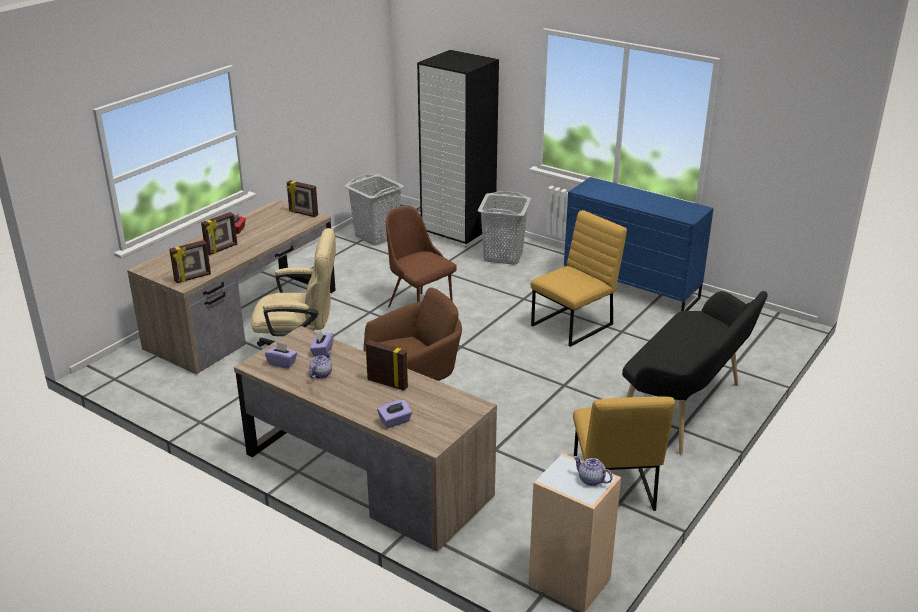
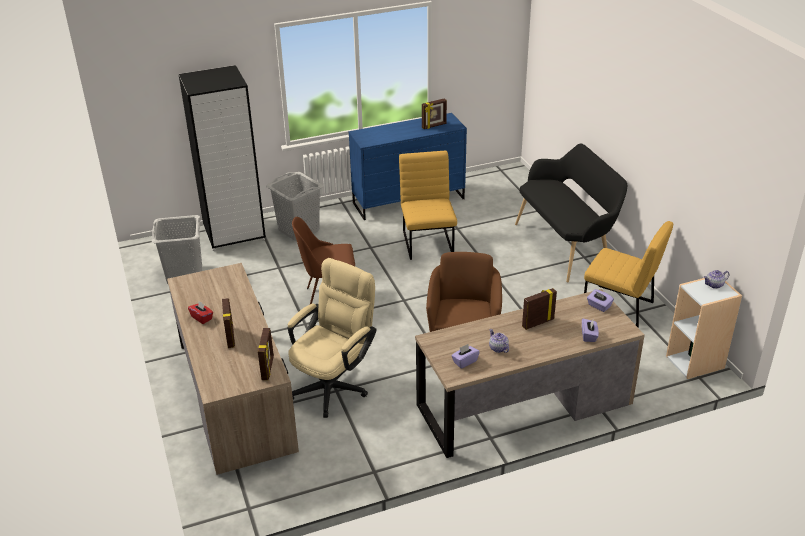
camera: 55 degrees left, 5 degrees up
picture frame [286,180,318,217] -> picture frame moved to [422,98,447,129]
purple tissue box [310,330,334,357] -> purple tissue box moved to [587,289,614,312]

